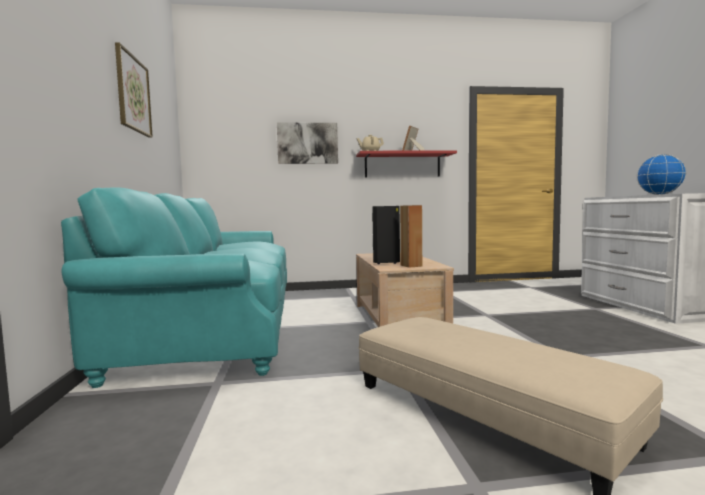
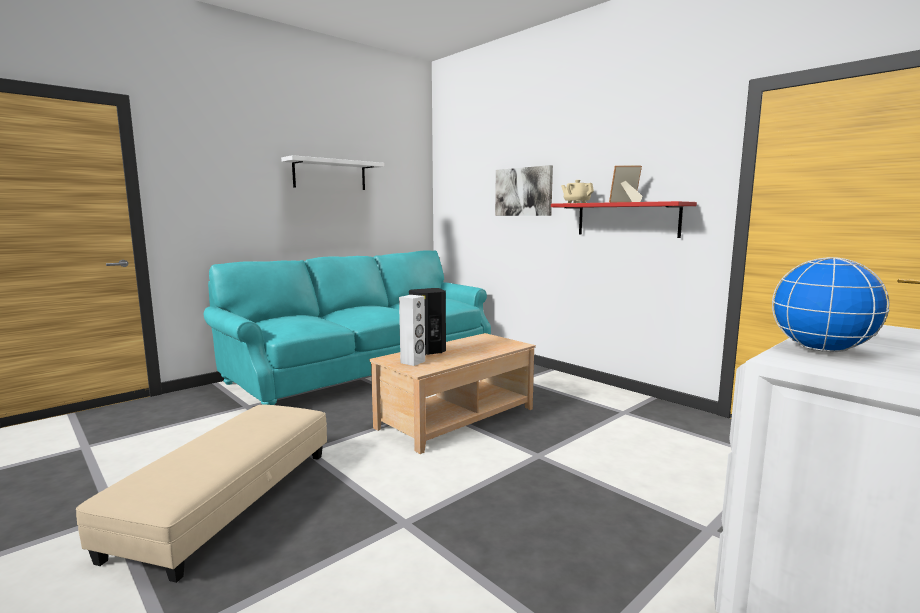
camera: 55 degrees right, 5 degrees up
picture [115,42,153,138] -> white shelf [281,155,384,190]
brown speaker [400,205,422,268] -> white speaker [399,295,425,366]

